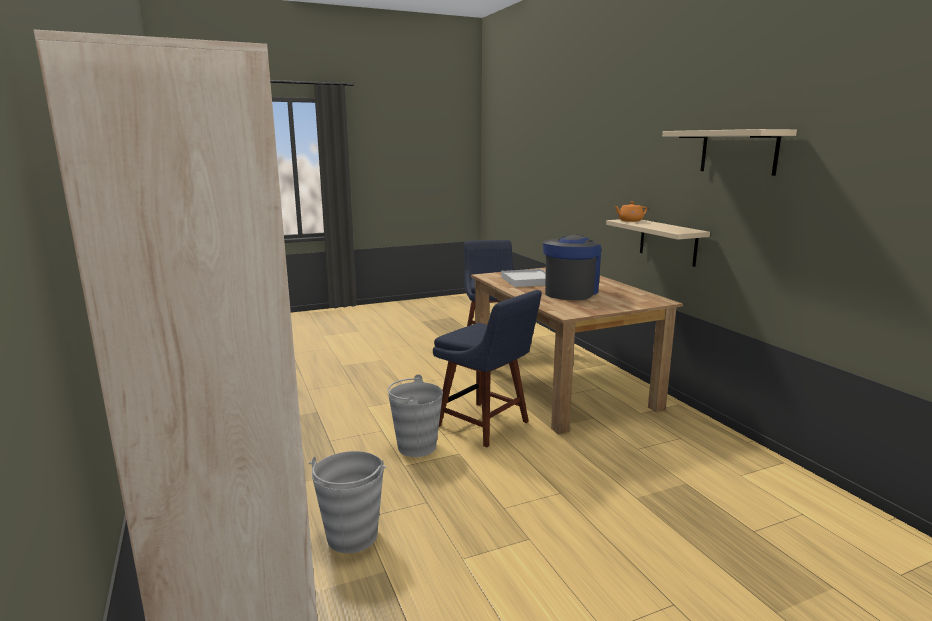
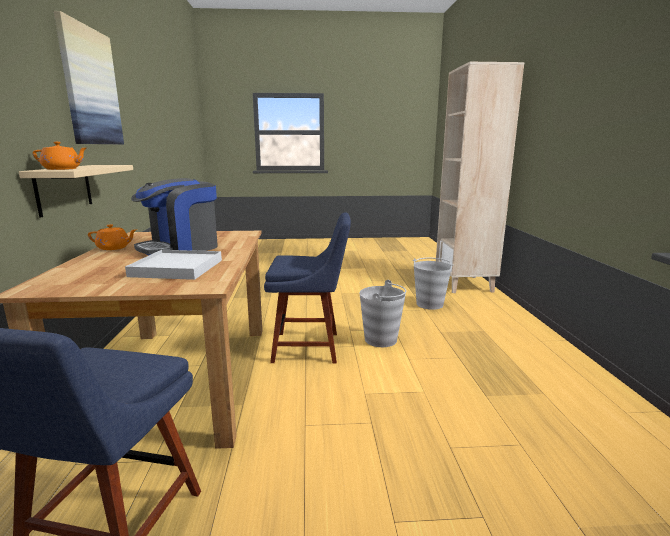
camera: 160 degrees left, 0 degrees up
blue chair [433,290,542,448] -> blue chair turned 120 degrees clockwise [264,212,351,364]
beige shelf [662,129,797,176] -> picture [54,11,124,144]
none -> orange teapot [88,224,137,250]

